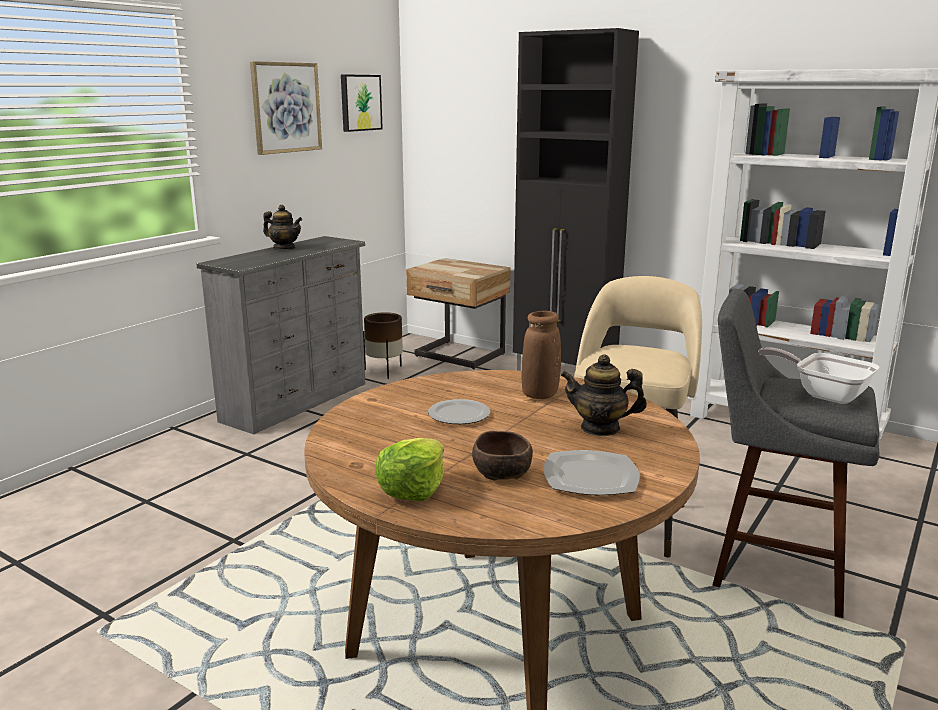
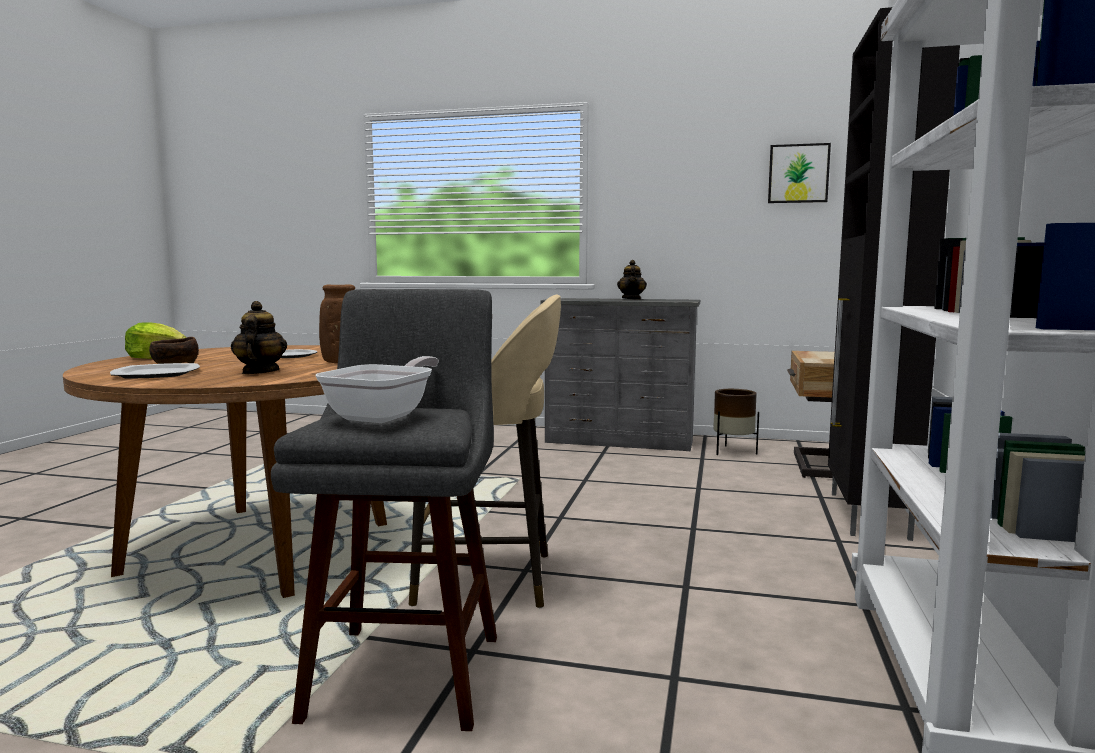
camera: 70 degrees right, 10 degrees down
picture [250,61,322,155] -> none

